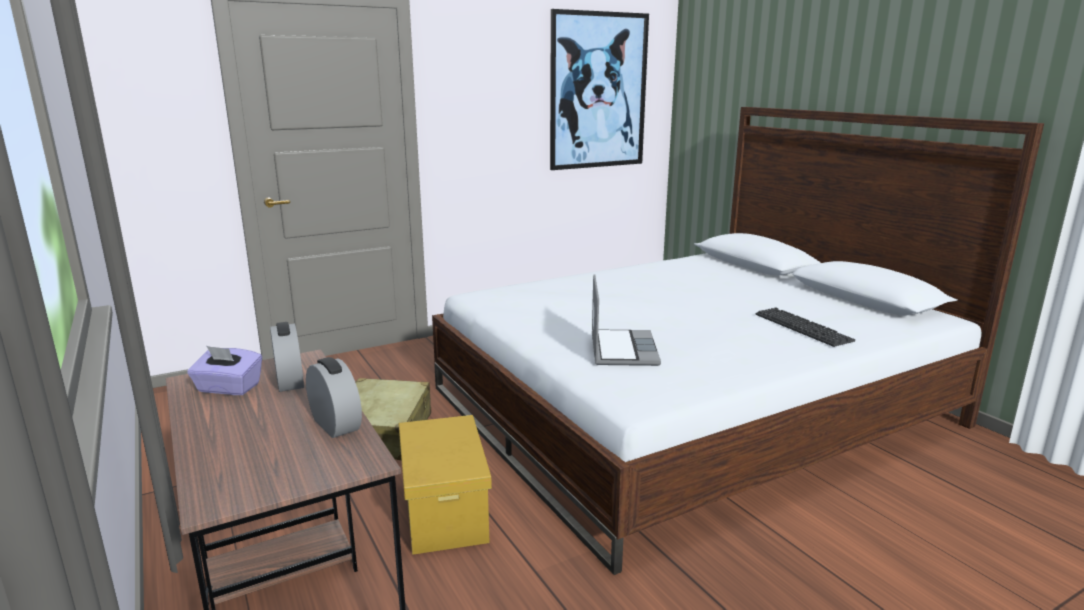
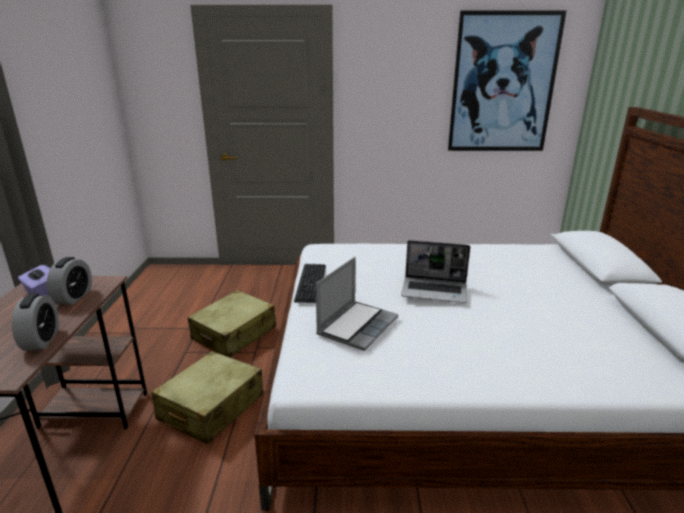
camera: 30 degrees right, 5 degrees up
yellow storage box [399,415,492,555] -> beige suitcase [151,351,264,444]
keyboard [756,308,855,347] -> keyboard moved to [294,264,326,303]
none -> laptop [401,240,470,303]

